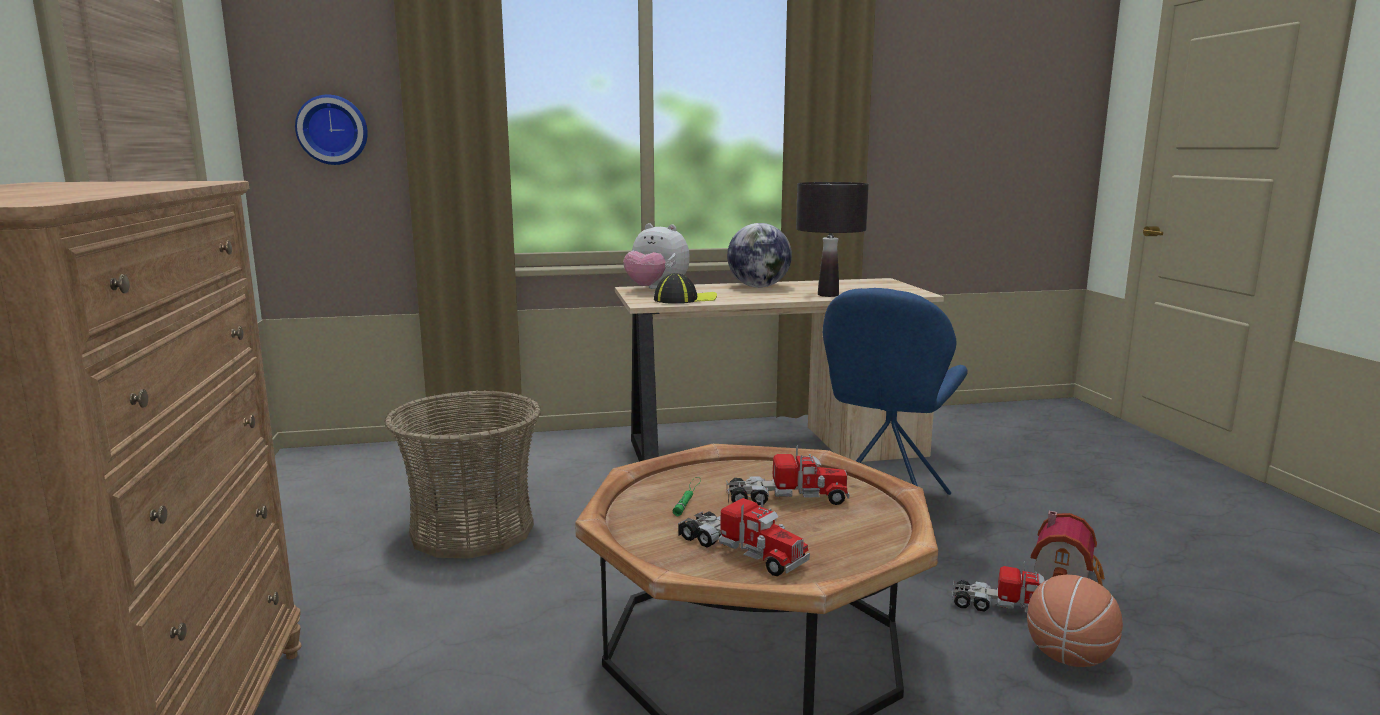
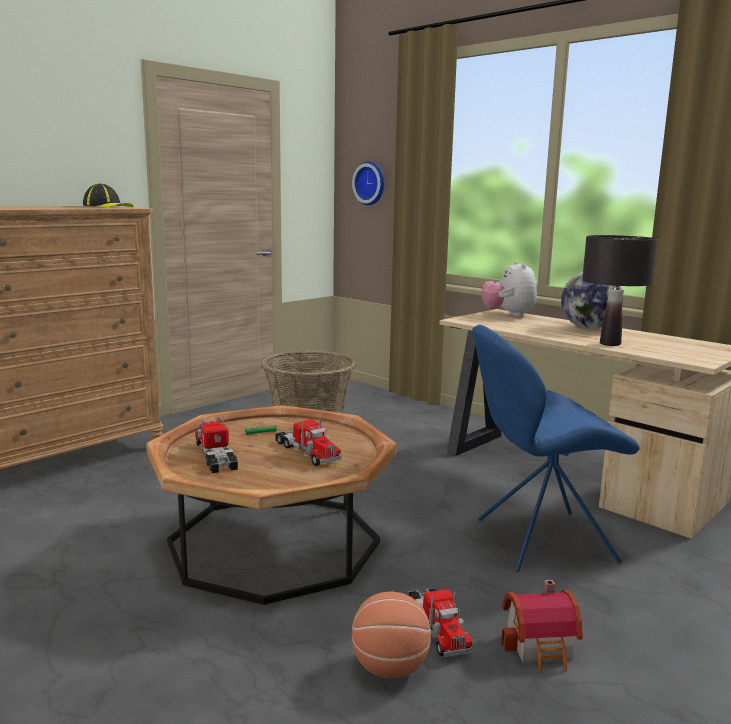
camera: 55 degrees right, 0 degrees up
cap [654,273,717,304] -> cap moved to [83,184,134,207]
toy truck [678,495,810,576] -> toy truck turned 150 degrees clockwise [195,416,238,473]

